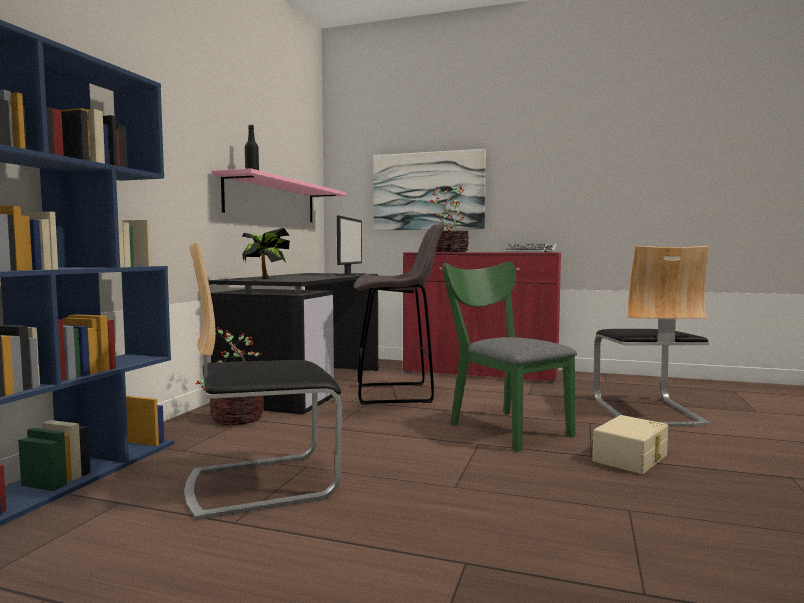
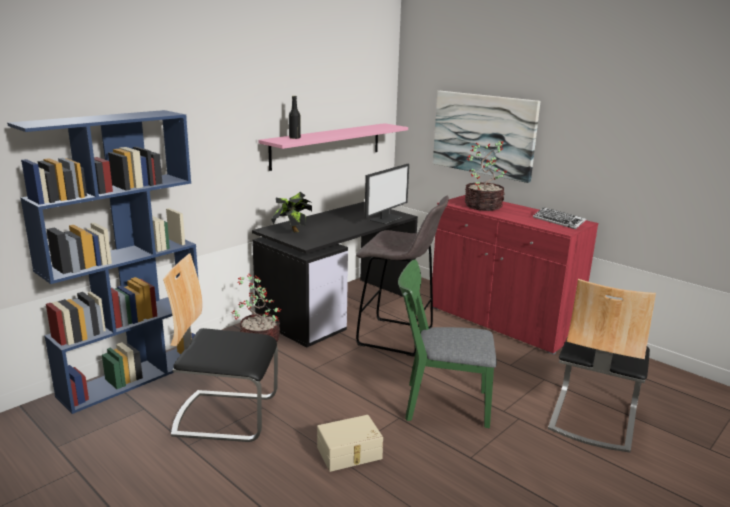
camera: 25 degrees right, 15 degrees up
green chair [443,262,577,452] -> green chair turned 75 degrees counterclockwise [398,260,497,428]
beige storage box [592,415,668,474] -> beige storage box moved to [317,415,383,472]

